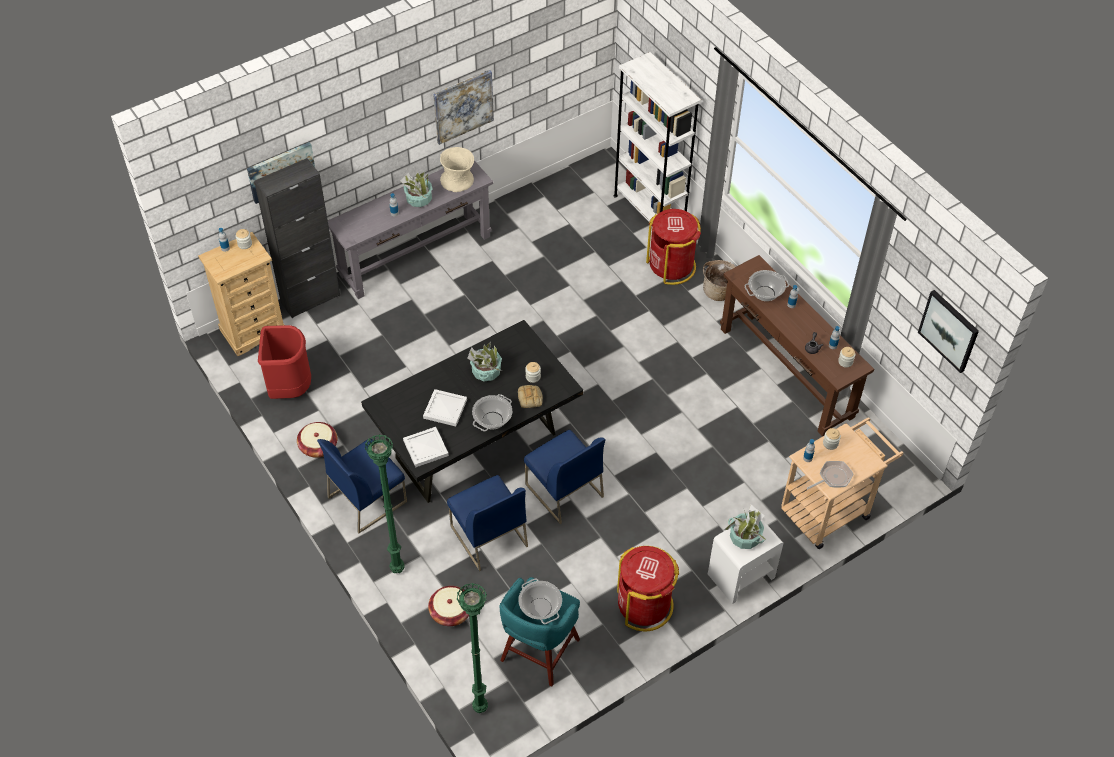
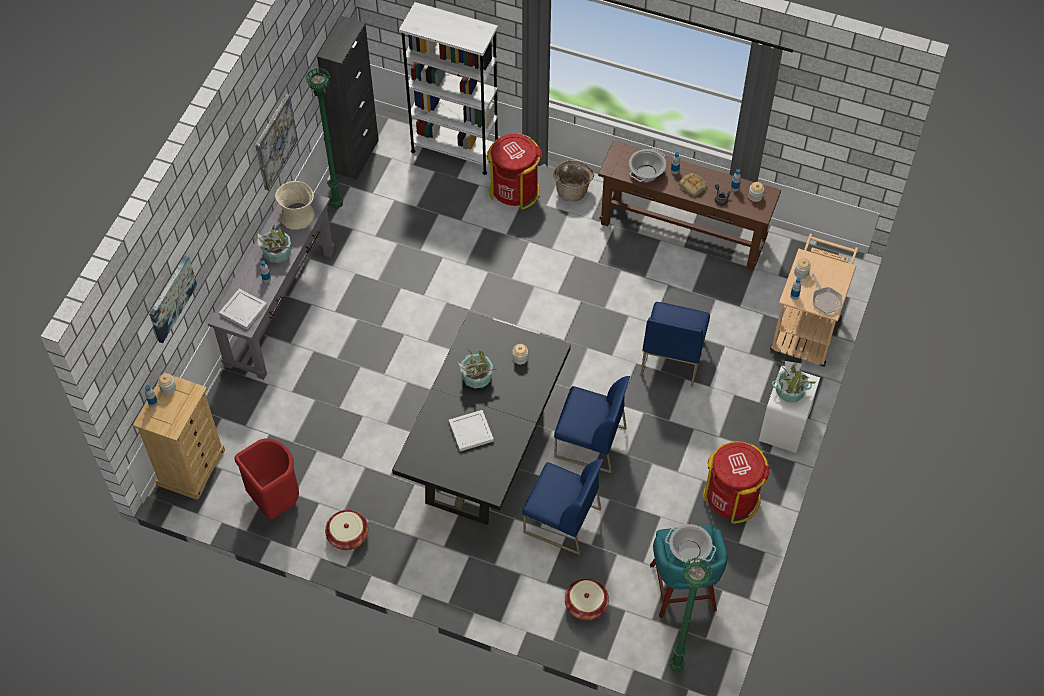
camera: 35 degrees left, 5 degrees up
black cabinet [254,158,340,318] -> black cabinet moved to [317,16,379,180]
blue chair [317,438,407,533] -> blue chair moved to [641,302,710,387]
green floor lamp [365,434,405,573] -> green floor lamp moved to [305,68,343,209]
white tray [403,427,449,467] -> white tray moved to [219,289,267,330]
cooking pot [472,394,512,431] -> none
bread [518,385,543,408] -> bread moved to [679,173,707,196]
frying pan [807,461,853,489] -> frying pan turned 135 degrees clockwise [812,274,842,314]
picture [918,290,979,373] -> none

